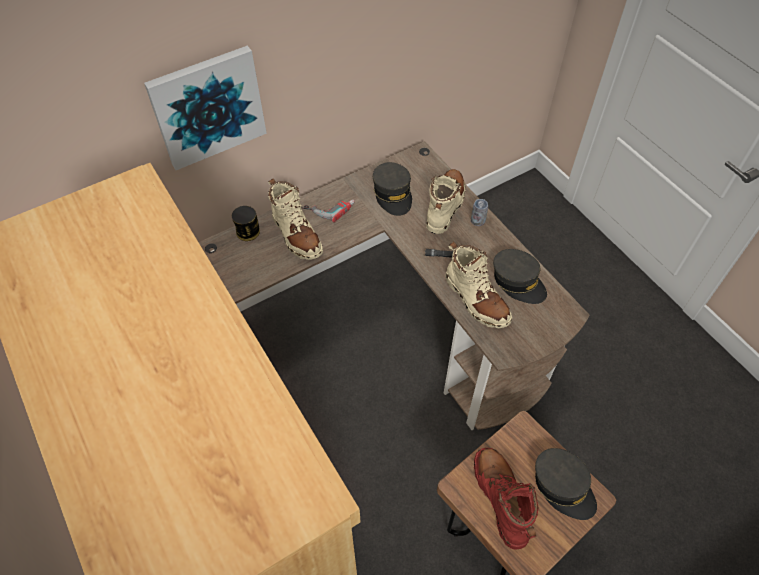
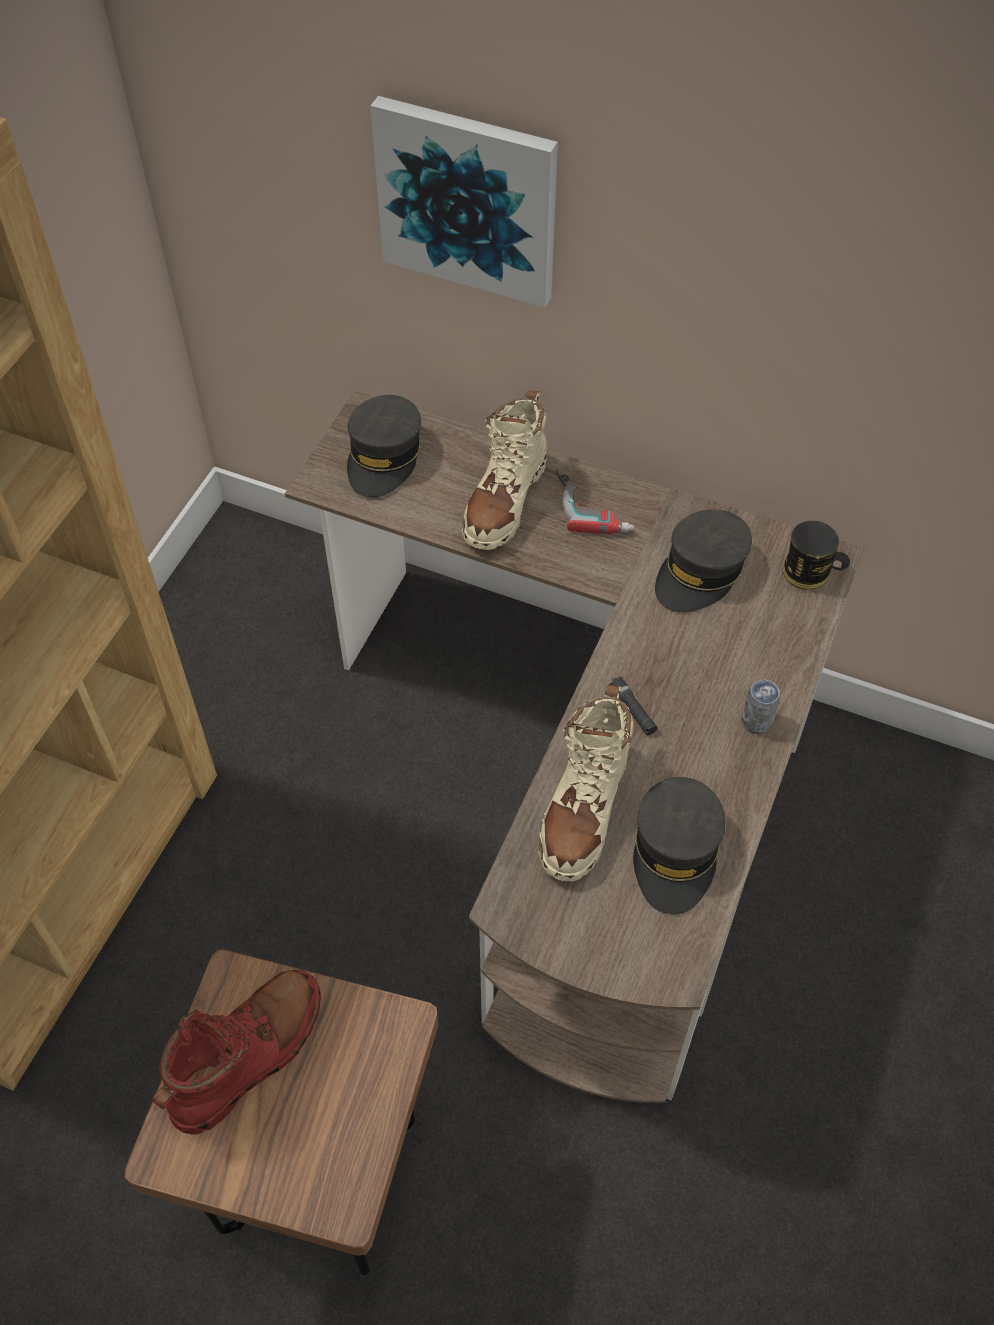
camera: 55 degrees right, 0 degrees up
can [232,206,260,241] -> can moved to [783,521,839,590]
beige boot [426,169,465,234] -> none
grey cap [535,448,597,520] -> grey cap moved to [347,395,421,497]

